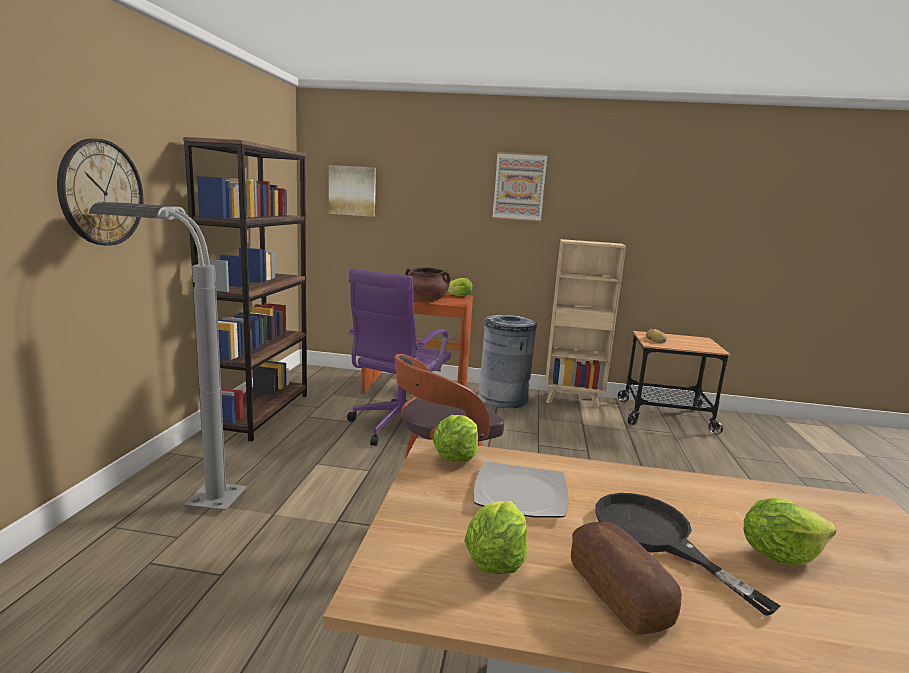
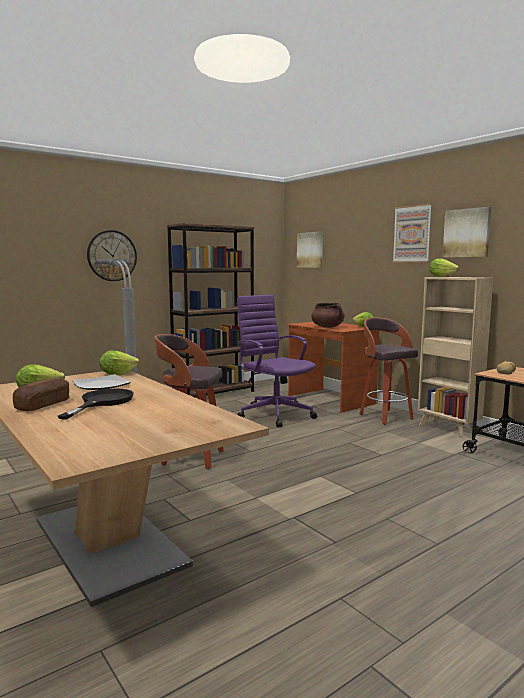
camera: 45 degrees right, 5 degrees down
purple office chair [347,268,452,446] -> purple office chair turned 75 degrees clockwise [237,295,317,427]
grey trash can [478,315,537,408] -> stool [360,318,418,425]
lettuce [744,498,836,565] -> lettuce moved to [429,258,459,277]
none -> picture [443,207,491,257]

